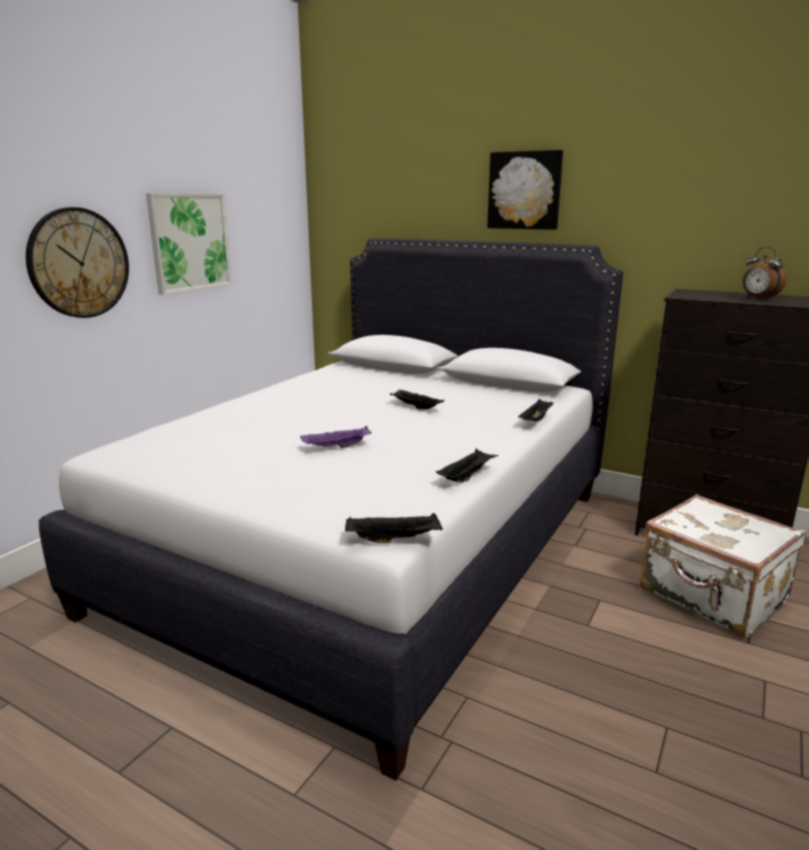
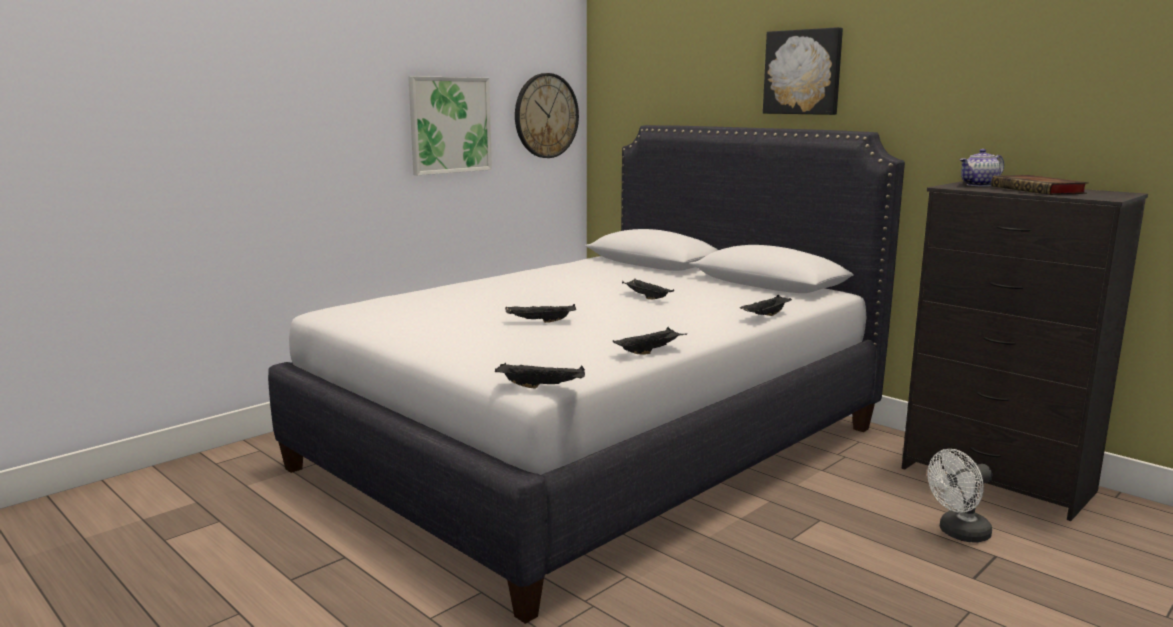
camera: 15 degrees right, 5 degrees down
wall clock [26,207,129,318] -> wall clock moved to [515,73,579,158]
purple tray [300,426,371,448] -> black tray [505,304,576,323]
white suitcase [640,494,806,638] -> white fan [927,449,992,543]
alarm clock [742,247,787,300] -> book [991,175,1089,195]
none -> teapot [959,149,1004,187]

